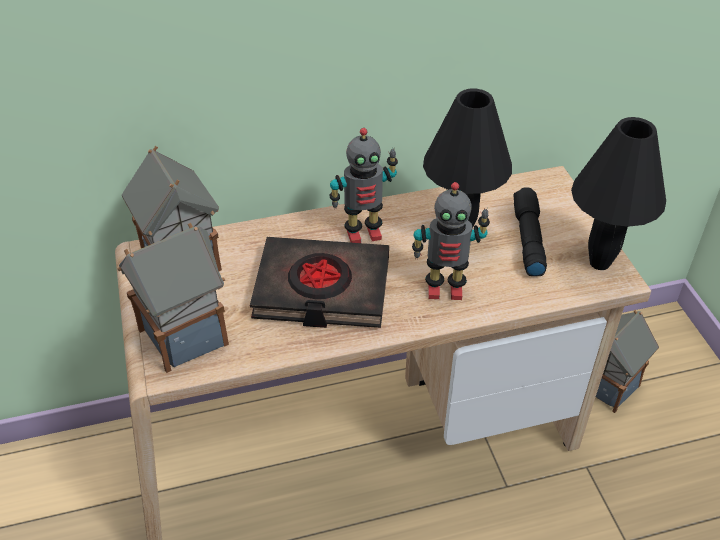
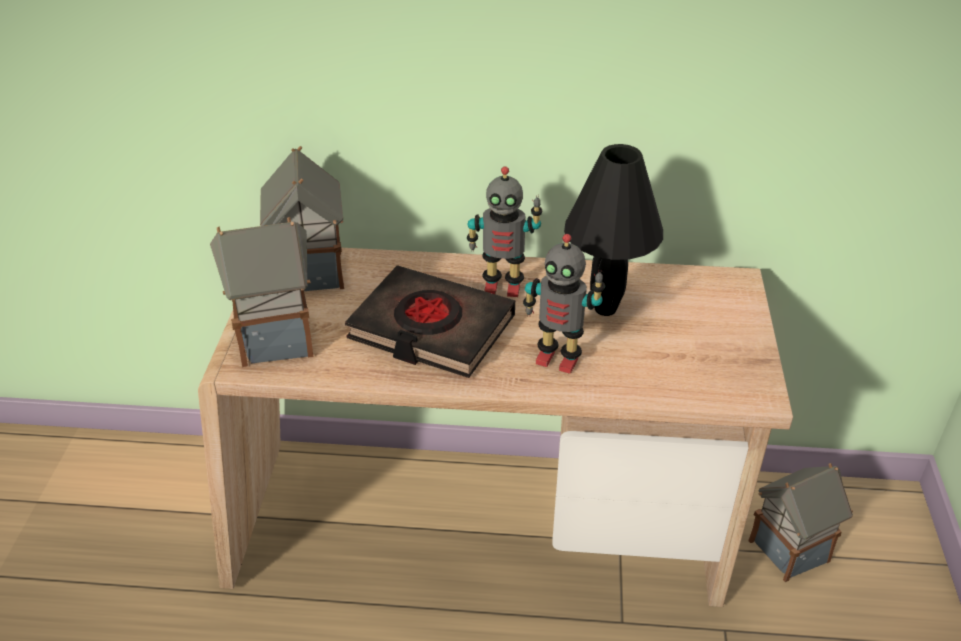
camera: 20 degrees right, 5 degrees down
black flashlight [513,187,547,276] -> none
black table lamp [571,117,666,270] -> none

